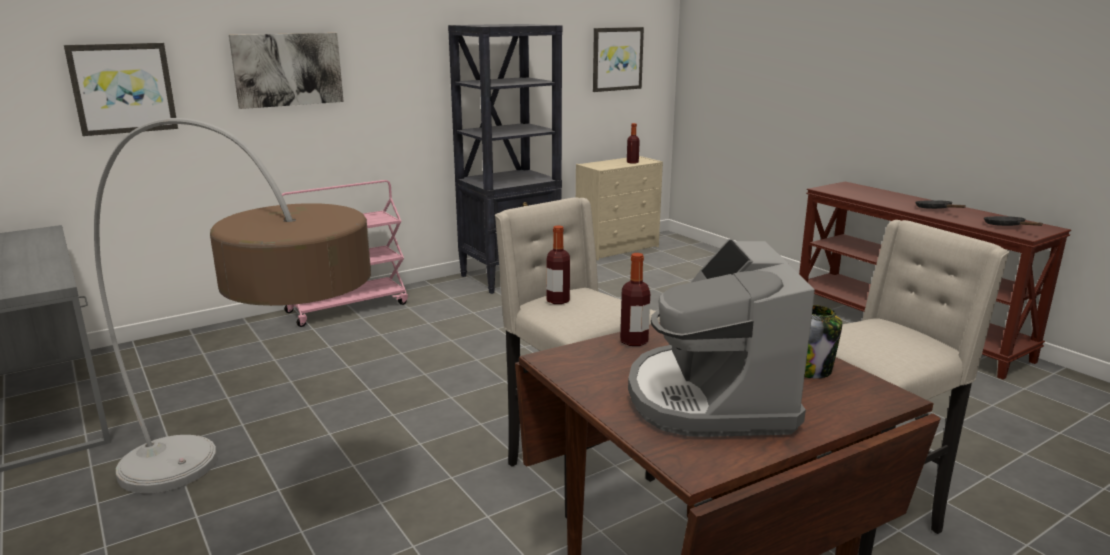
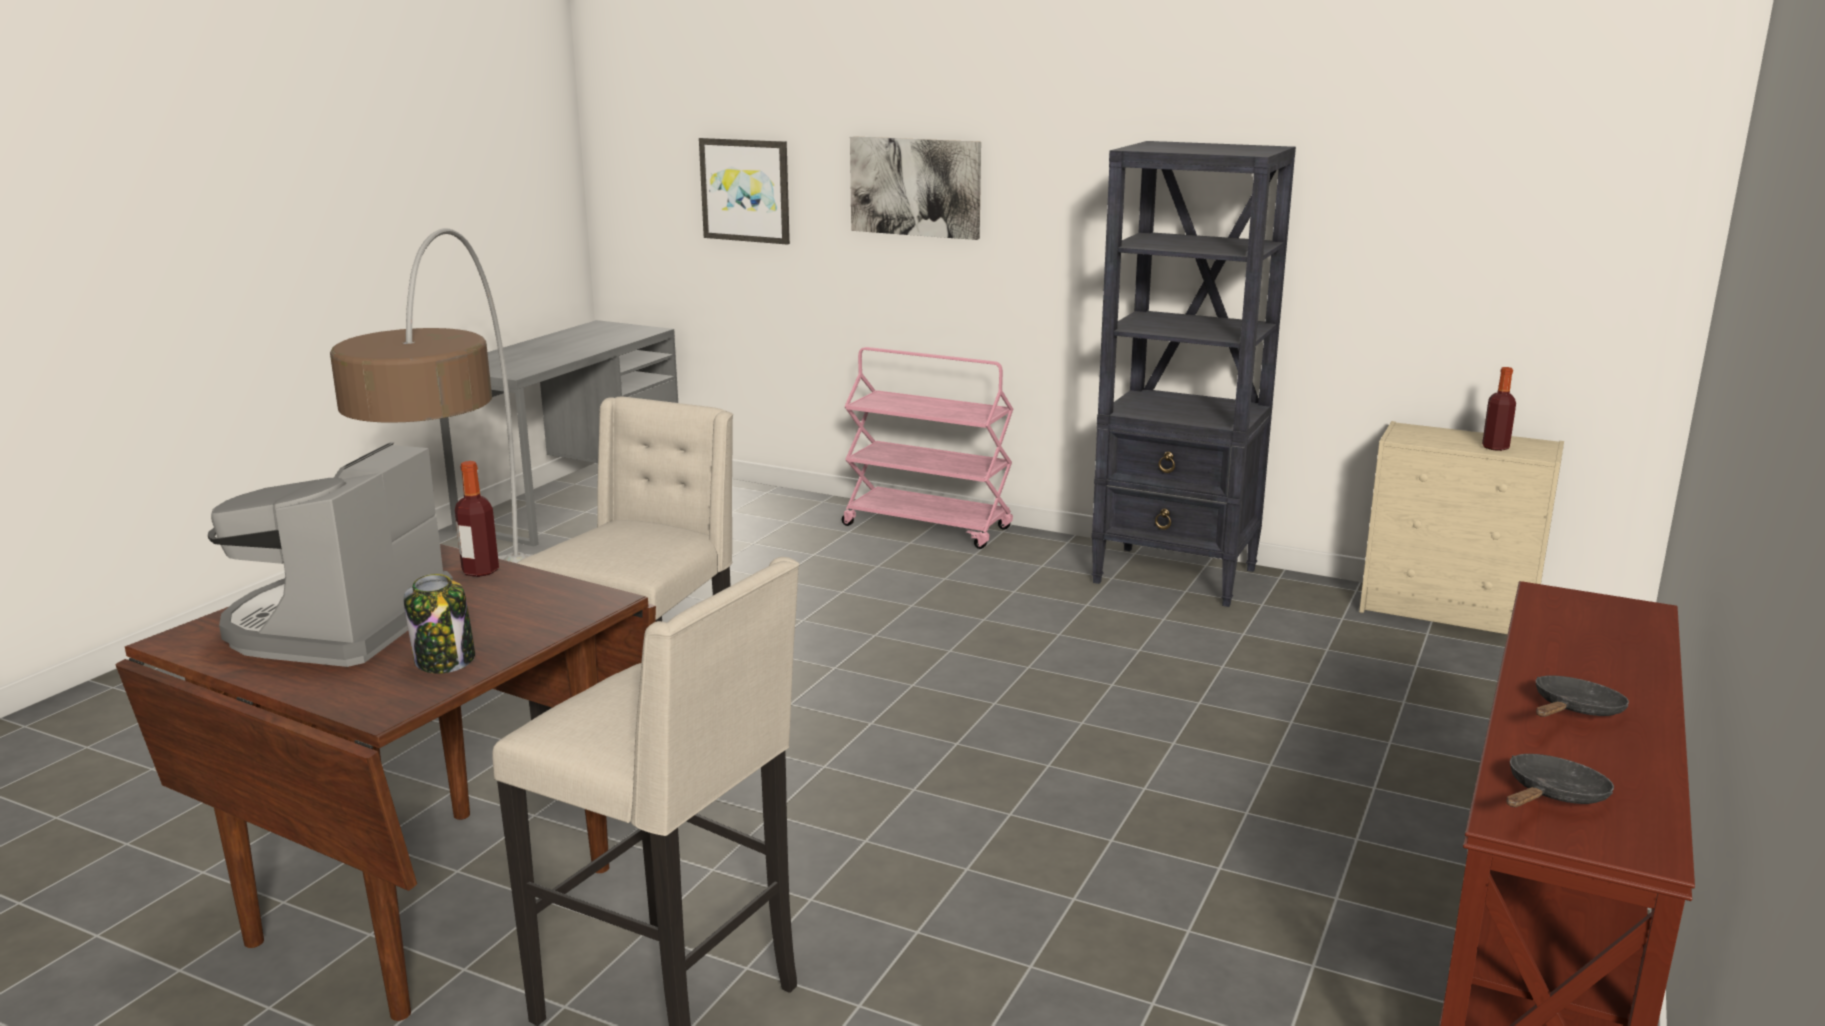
camera: 60 degrees right, 0 degrees up
bottle [546,226,570,304] -> none
picture [593,27,644,92] -> none
coffee machine [628,239,815,437] -> coffee machine turned 45 degrees counterclockwise [208,442,453,667]

